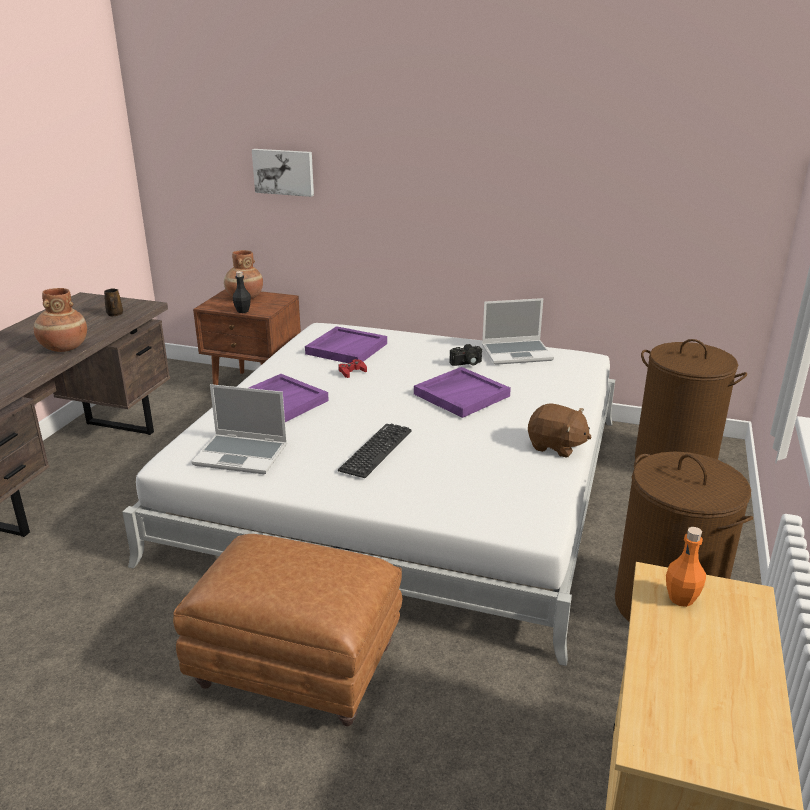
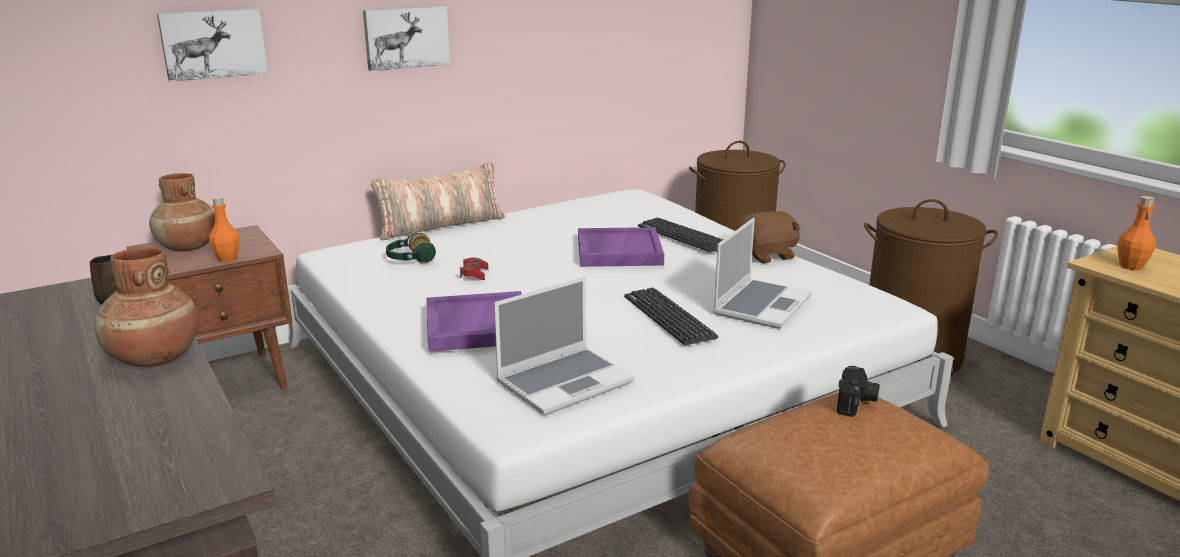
camera: 50 degrees left, 5 degrees down
black bottle [233,271,251,313] -> orange bottle [209,197,239,262]
purple tray [305,326,387,363] -> headphones [386,233,436,263]
camera [450,344,482,366] -> camera moved to [837,366,880,417]
laptop [482,298,554,365] -> laptop moved to [713,218,812,329]
none -> picture [363,6,450,71]
none -> pillow [371,162,505,240]
none -> keyboard [638,217,724,252]

